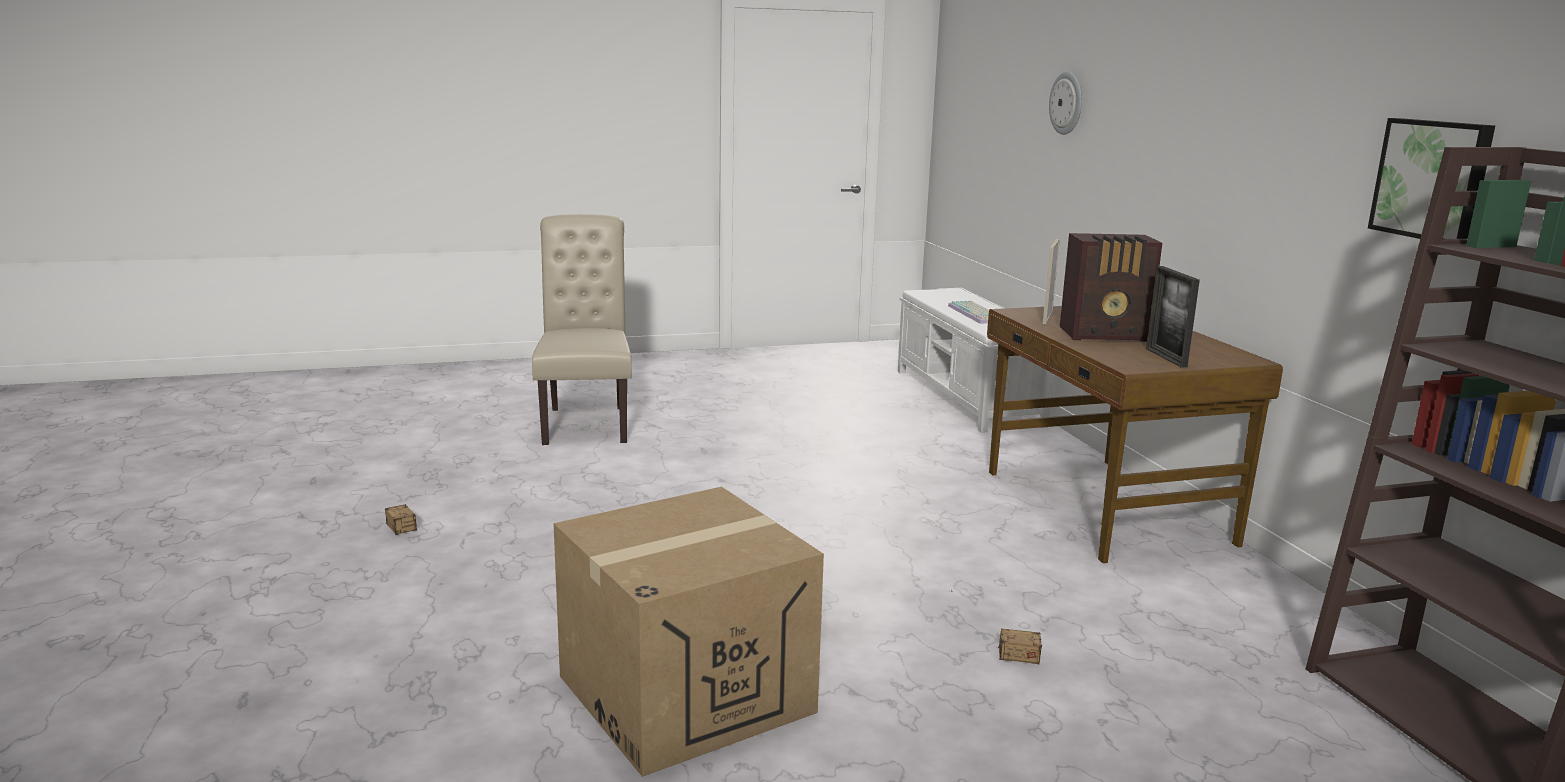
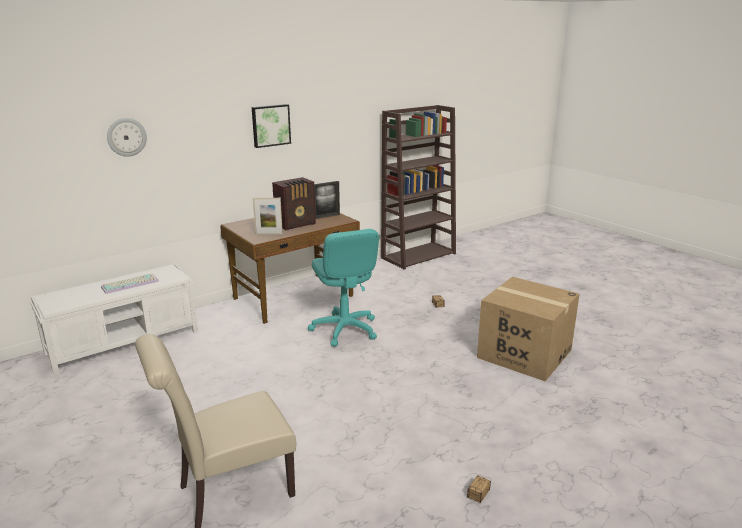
camera: 110 degrees left, 5 degrees up
radio [1060,233,1162,342] -> radio turned 75 degrees clockwise [272,177,316,230]
picture [1368,118,1495,239] -> picture moved to [252,104,291,148]
none -> turquoise office chair [308,229,379,347]

